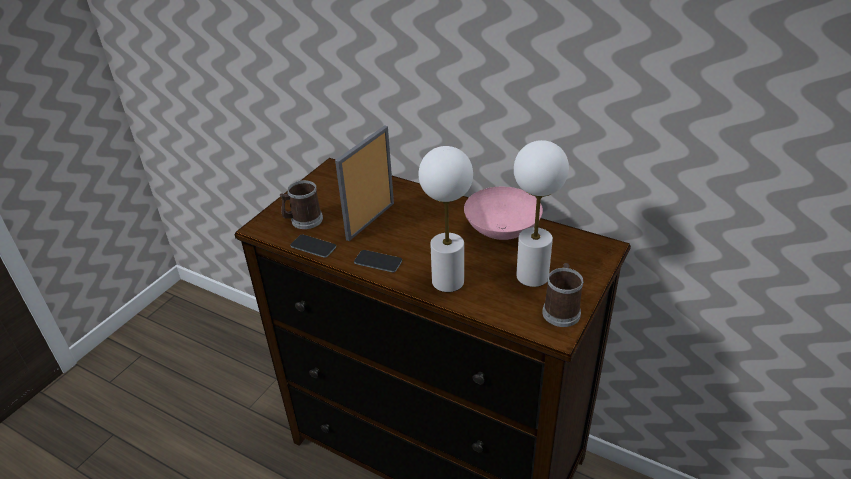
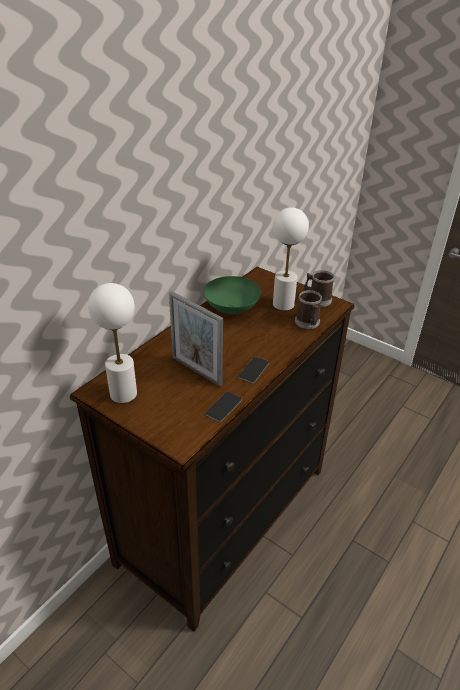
camera: 85 degrees left, 0 degrees up
mug [280,180,323,229] -> mug moved to [295,290,322,329]
white table lamp [419,146,473,292] -> white table lamp moved to [88,283,137,403]
pink bowl [464,187,543,240] -> green bowl [203,276,261,314]

